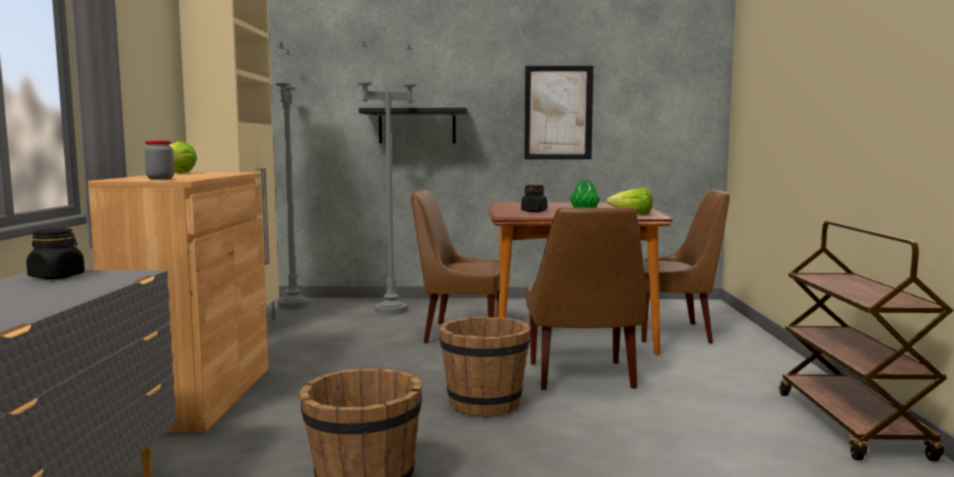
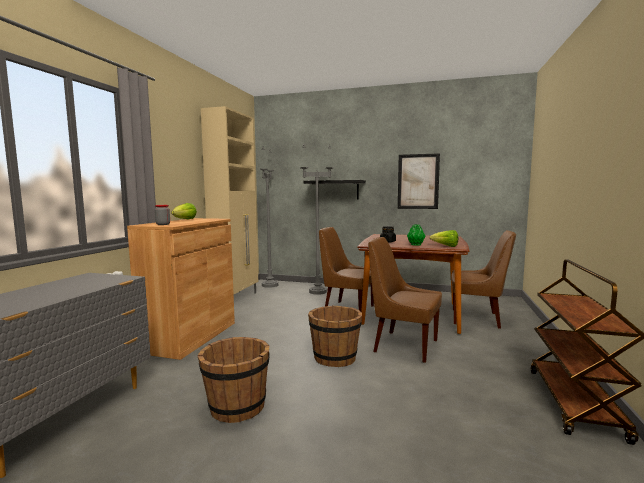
camera: 15 degrees right, 0 degrees up
black jar [26,228,85,279] -> none
brown chair [525,207,646,390] -> brown chair turned 105 degrees clockwise [368,237,442,363]

